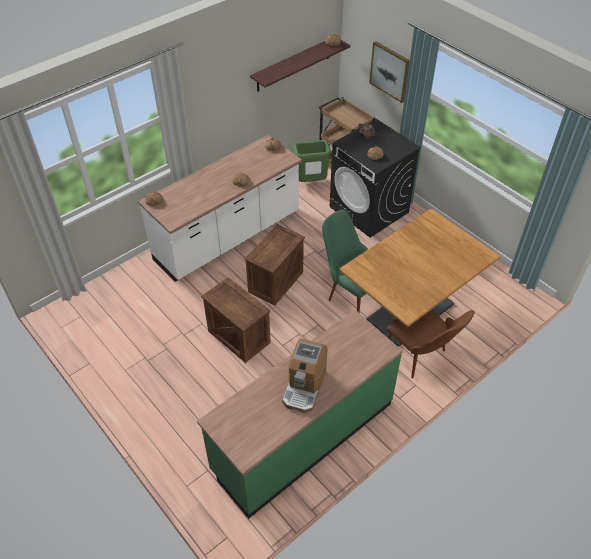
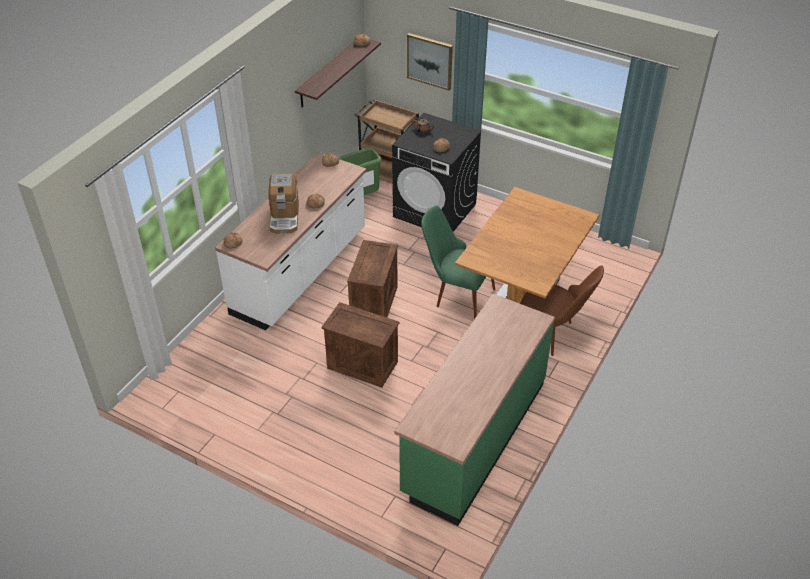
camera: 20 degrees left, 5 degrees down
coffee machine [282,339,328,413] -> coffee machine moved to [268,173,299,234]

